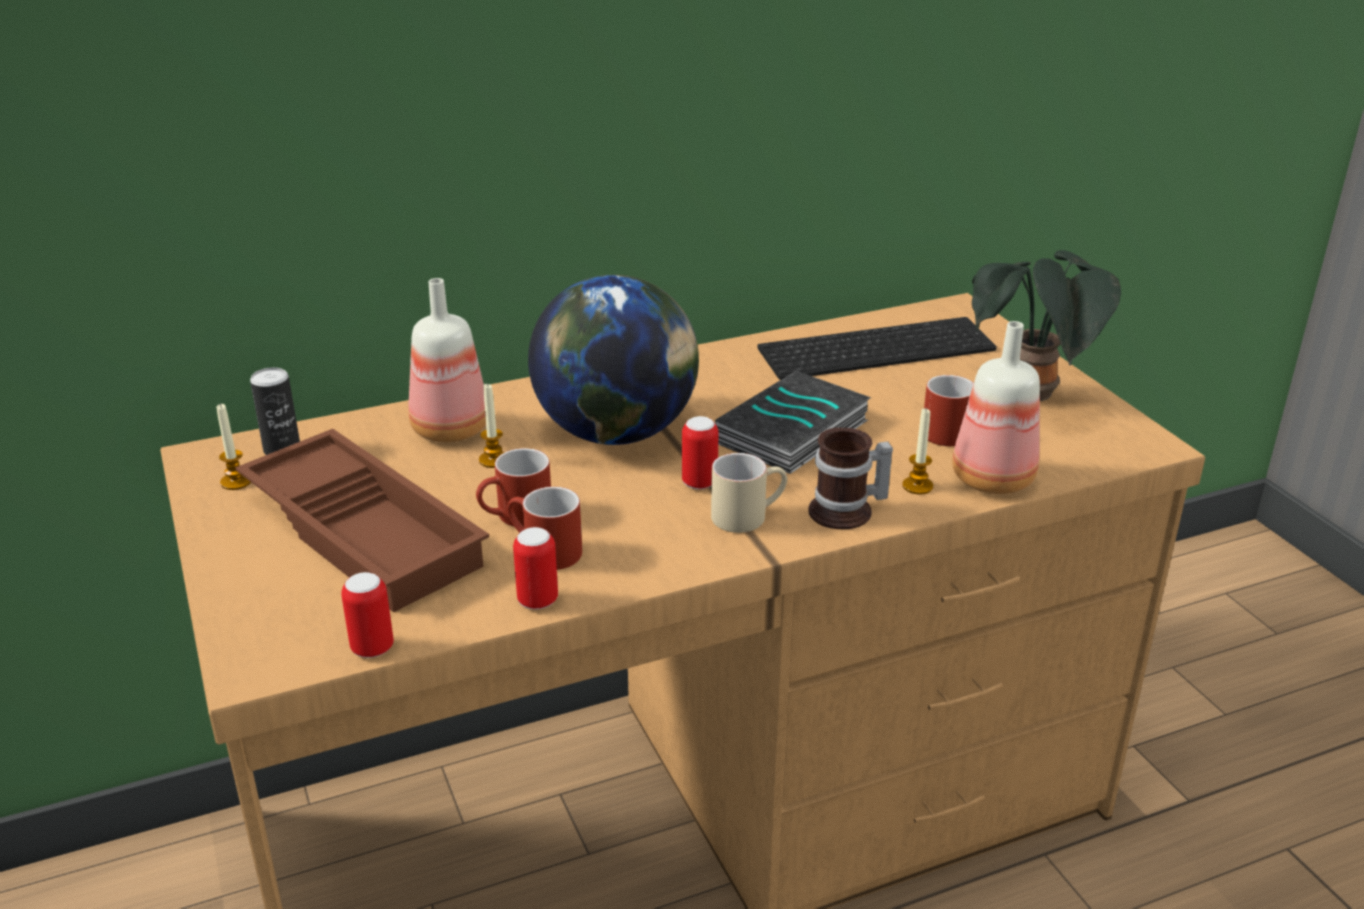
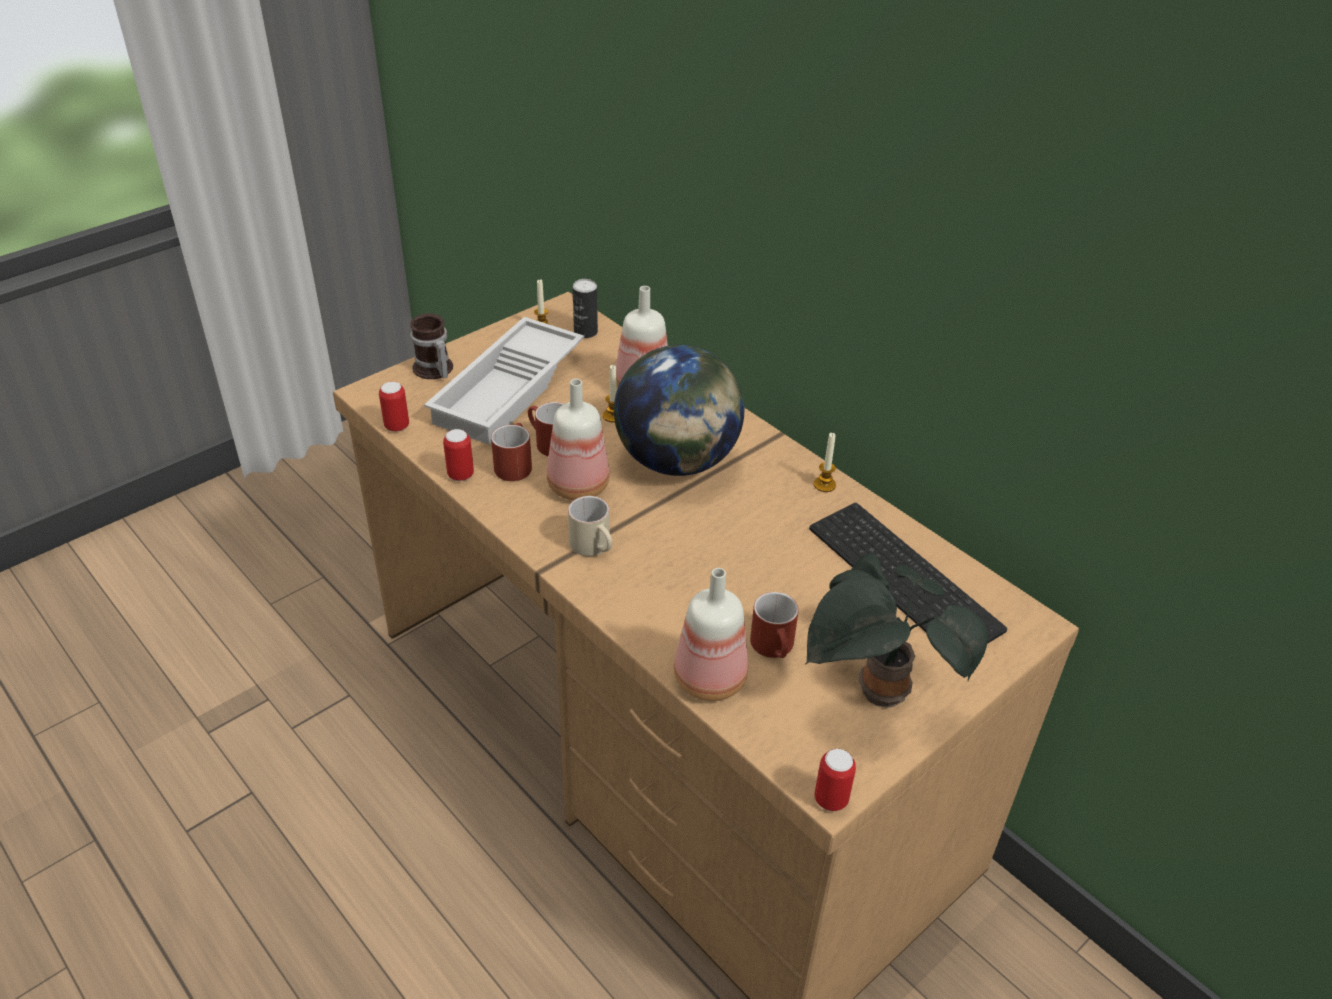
camera: 70 degrees right, 10 degrees up
brown tray [235,429,489,613] -> white tray [424,317,584,444]
can [682,416,719,489] -> can moved to [815,749,856,811]
book [715,371,871,474] -> none
mug [808,428,893,529] -> mug moved to [410,313,453,379]
candle [902,407,933,495] -> candle moved to [814,433,836,492]
none -> bottle [547,379,610,500]

